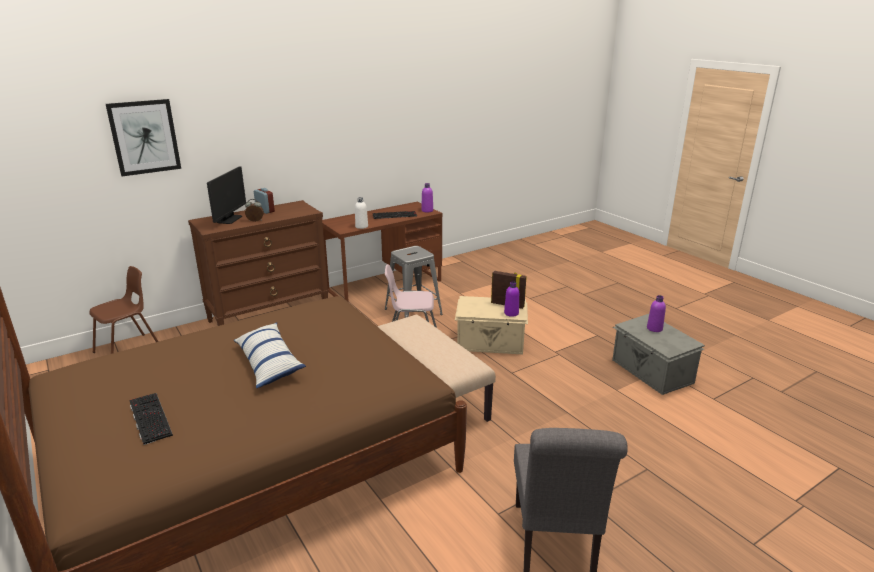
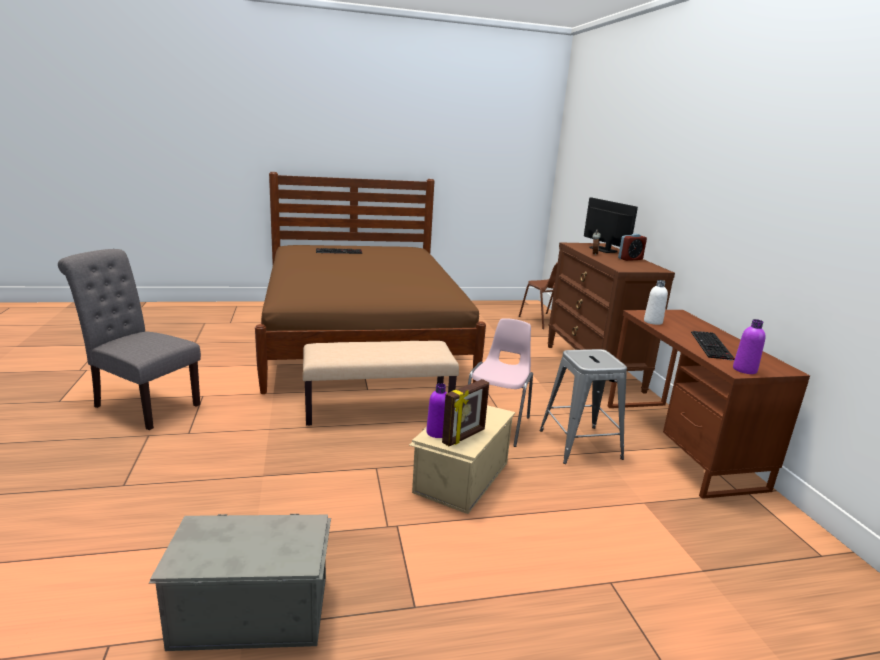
camera: 110 degrees right, 5 degrees down
picture [106,99,181,176] -> none
monitor [207,166,246,224] -> monitor turned 150 degrees counterclockwise [584,197,638,253]
pillow [234,322,306,388] -> none
purple bottle [647,295,666,332] -> none

